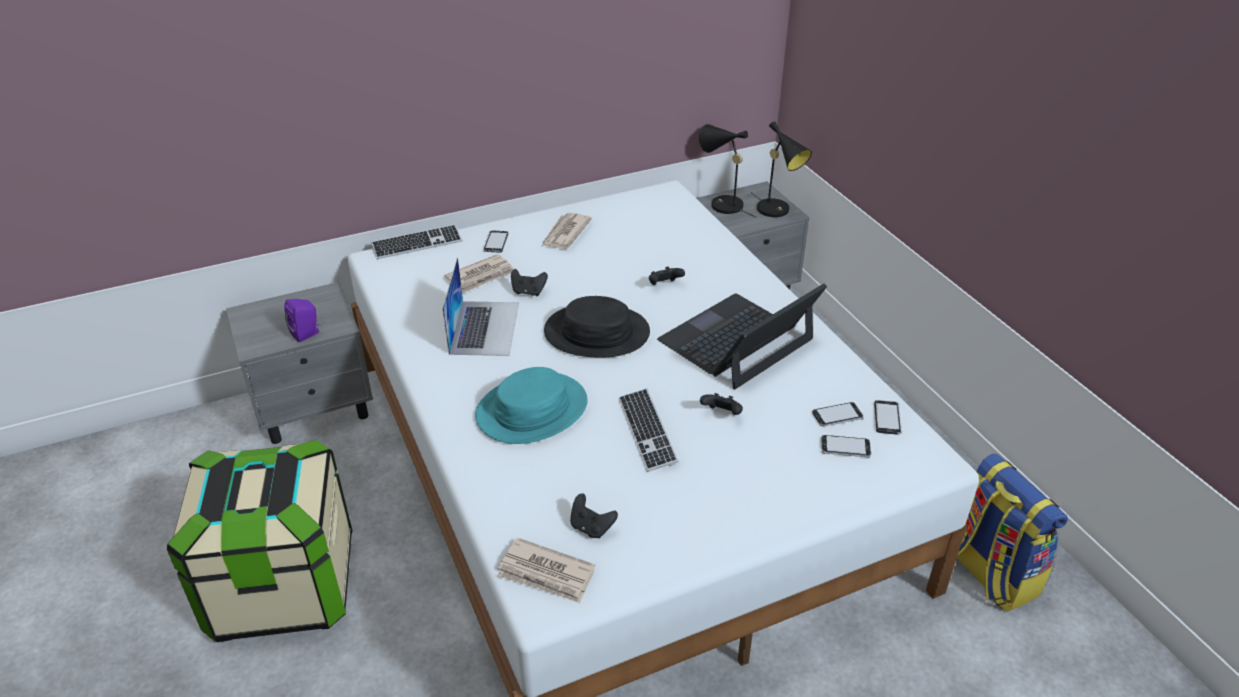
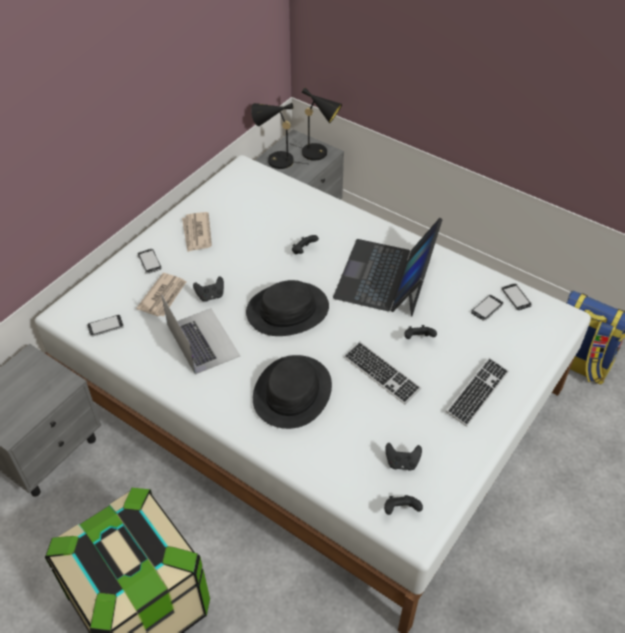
camera: 30 degrees left, 10 degrees up
purple speaker [284,299,319,342] -> none
keyboard [371,225,462,259] -> keyboard moved to [446,358,509,427]
turquoise hat [475,367,588,444] -> black hat [253,355,332,429]
newspaper [498,538,595,603] -> black game controller [384,495,423,515]
phone [822,435,871,458] -> phone moved to [87,315,124,337]

